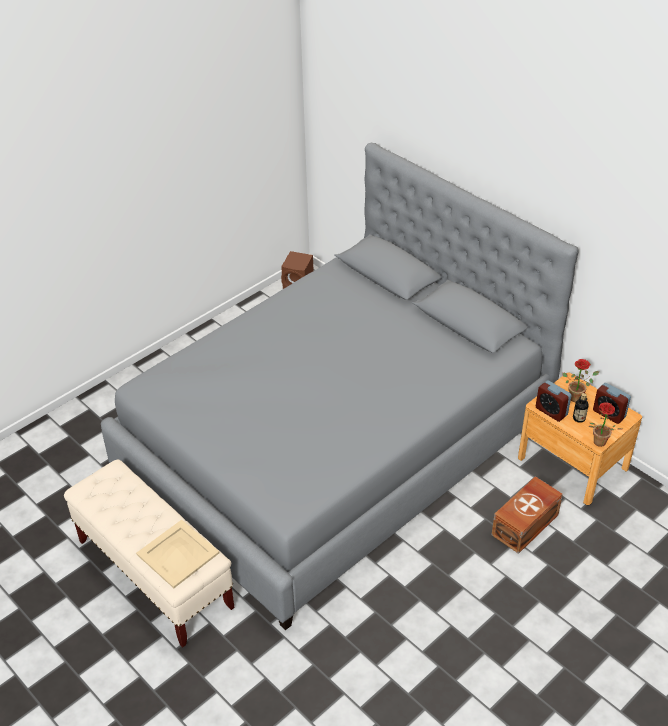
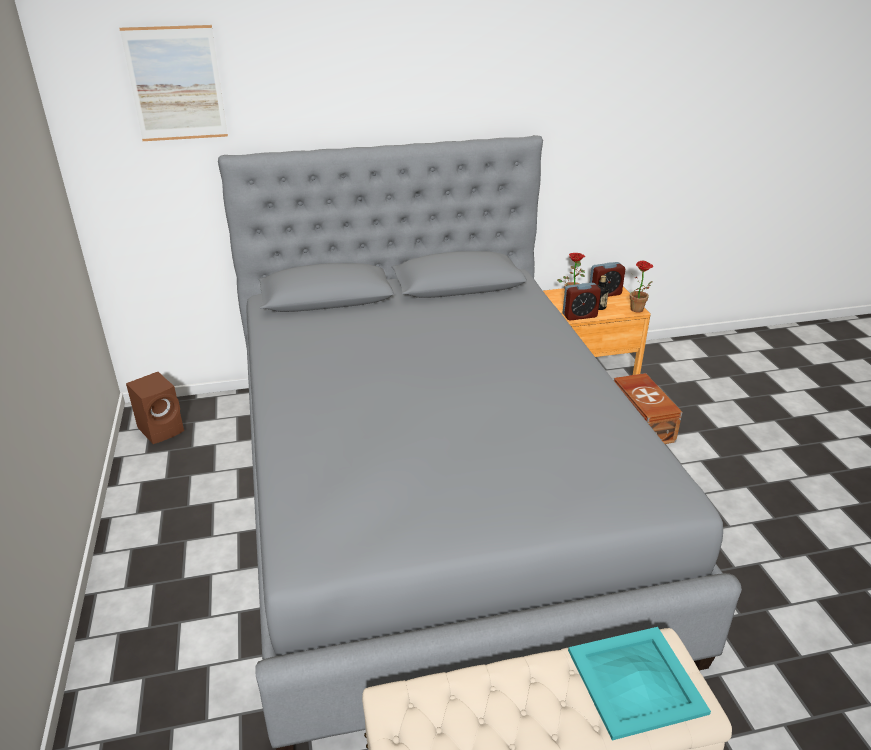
camera: 60 degrees left, 10 degrees down
beige tray [136,520,219,588] -> turquoise tray [568,627,711,740]
none -> picture [119,25,228,141]

